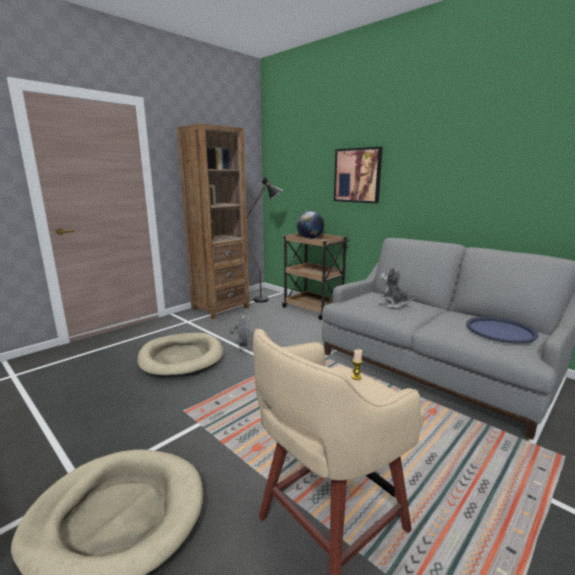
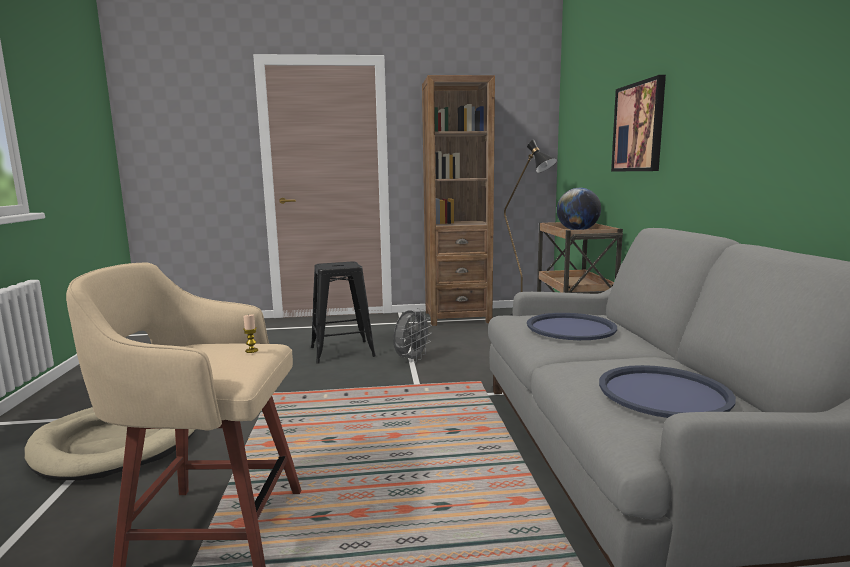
camera: 40 degrees right, 5 degrees down
beige dog bed [137,333,223,378] -> black stool [311,261,376,364]
plush toy [377,267,414,308] -> blue tray [527,313,617,340]

